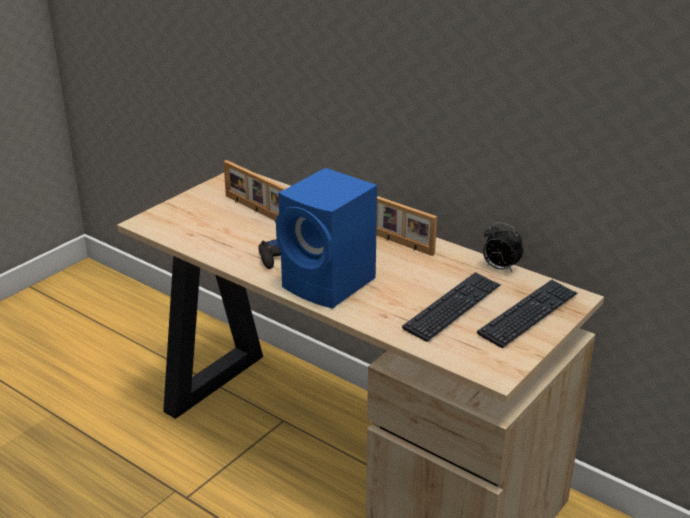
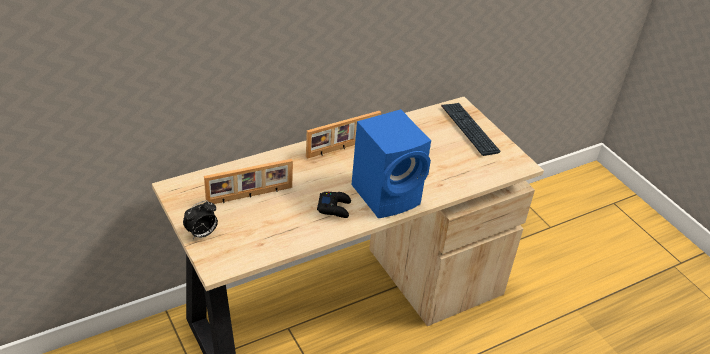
camera: 70 degrees left, 10 degrees up
keyboard [402,272,501,342] -> none
alarm clock [483,222,523,273] -> alarm clock moved to [183,200,218,239]

